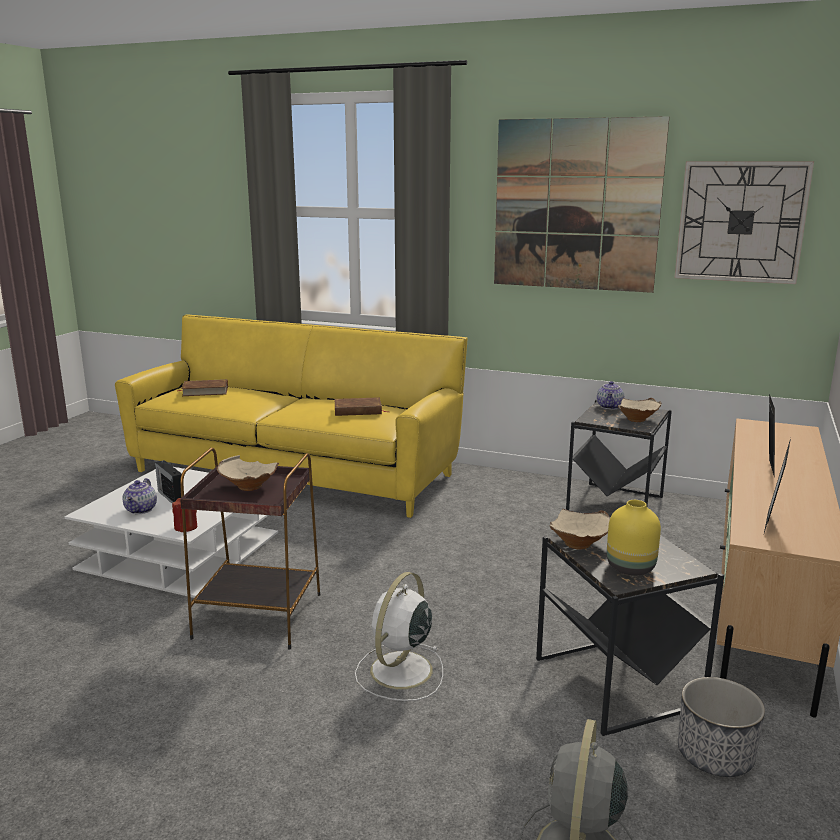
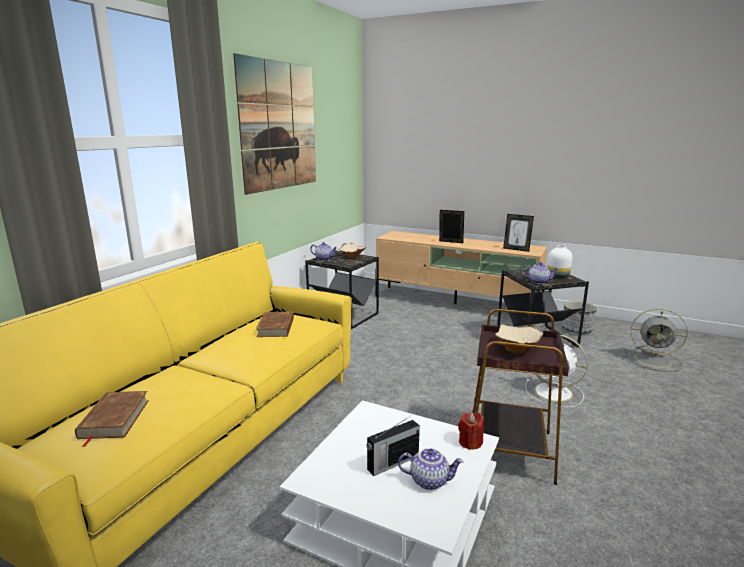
camera: 85 degrees left, 0 degrees up
beige bowl [549,509,610,549] -> teapot [522,262,559,284]
yellow vase [607,500,661,575] -> white vase [547,245,572,279]
wall clock [674,161,814,284] -> none

